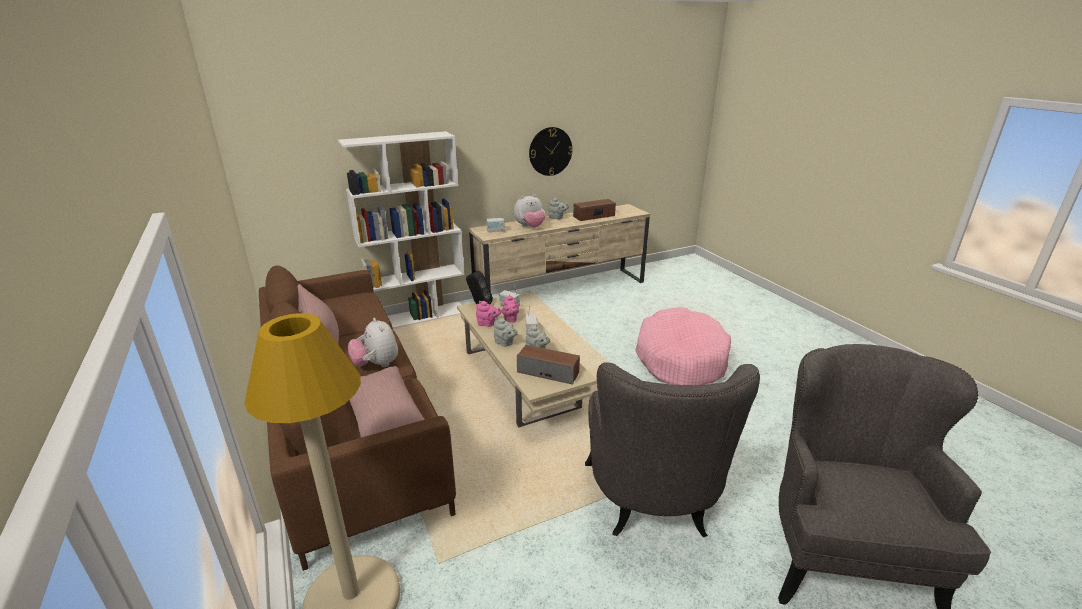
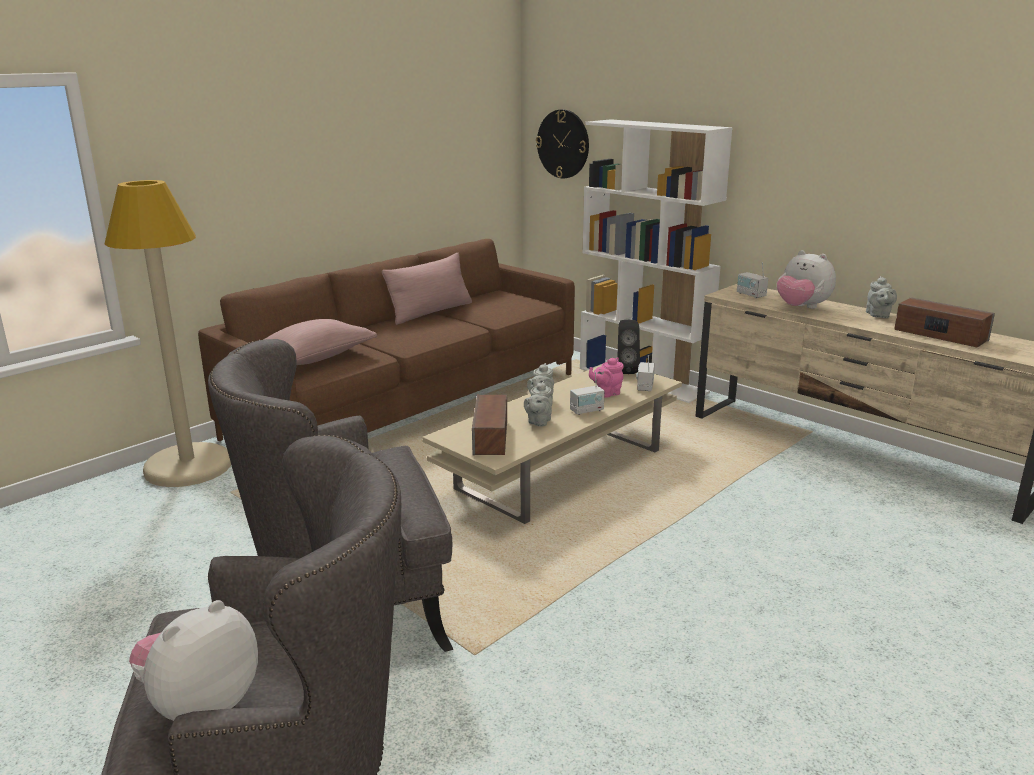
camera: 70 degrees right, 5 degrees down
plush toy [348,318,398,367] -> plush toy moved to [129,600,258,721]
pink teapot [476,301,502,327] -> none
wall clock [529,127,573,176] -> wall clock moved to [536,109,589,178]
pink dog bed [635,307,731,385] -> none

